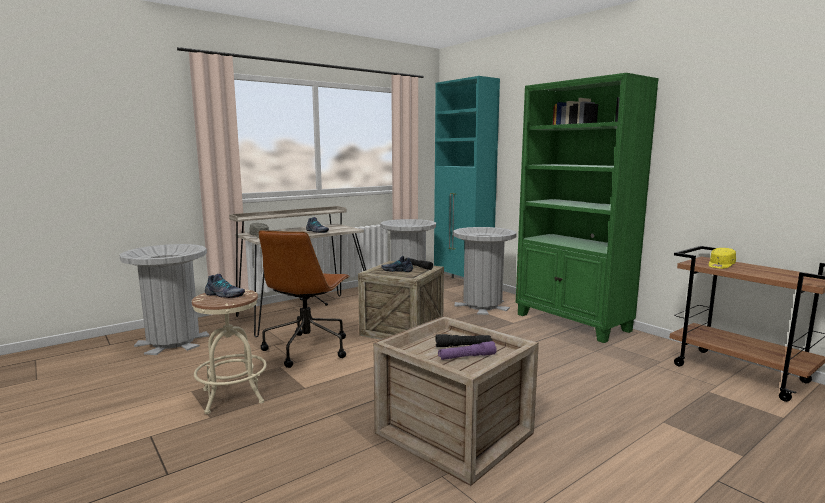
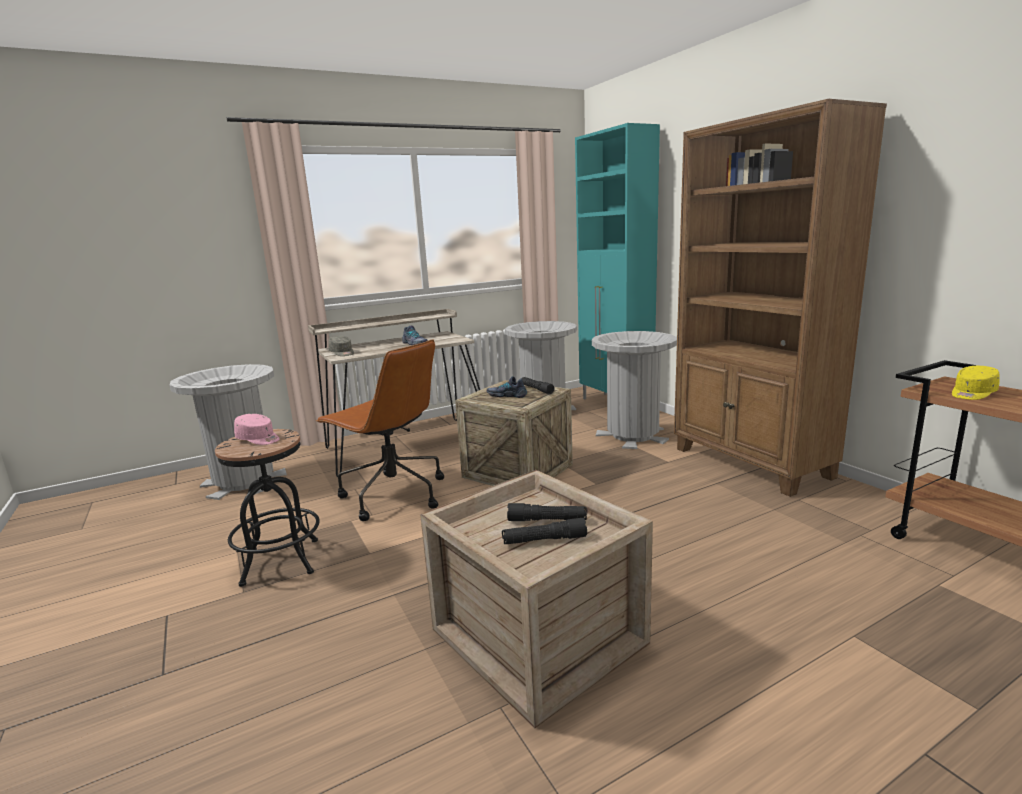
camera: 10 degrees right, 5 degrees up
beige stool [192,289,267,414] -> black stool [215,429,320,587]
shoe [205,274,245,298] -> pink cap [234,414,280,445]
brown office chair [259,230,350,368] -> brown office chair turned 75 degrees counterclockwise [316,339,444,521]
purple flashlight [438,341,497,360] -> black flashlight [502,518,587,544]
green bookcase [516,73,659,343] -> brown bookcase [674,99,887,497]

